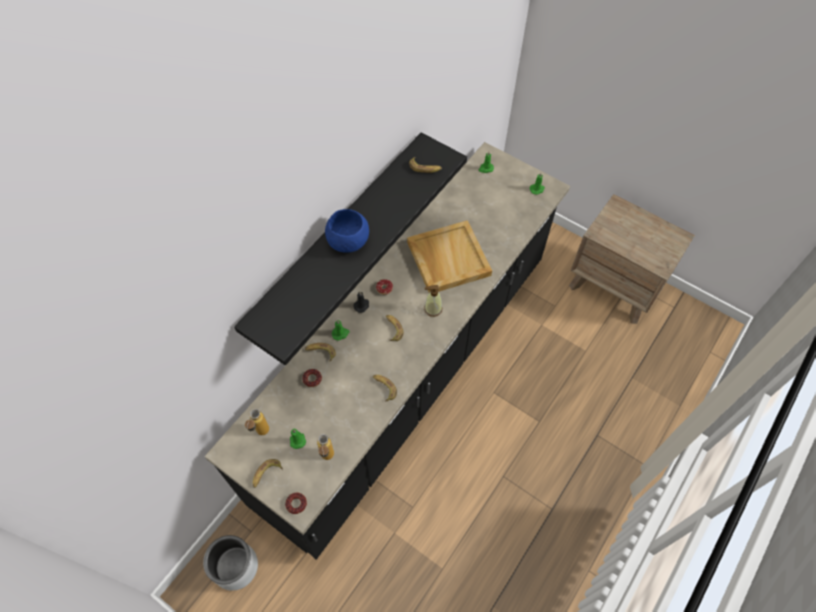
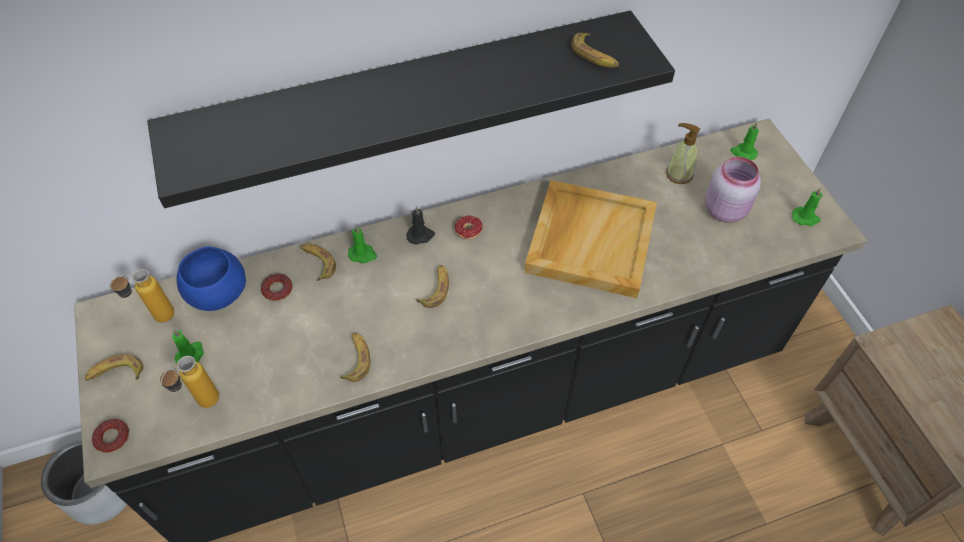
camera: 35 degrees right, 5 degrees down
blue bowl [325,209,369,253] -> blue bowl moved to [176,246,246,311]
soap dispenser [424,285,442,317] -> soap dispenser moved to [666,123,700,184]
none -> pink jar [705,157,761,223]

